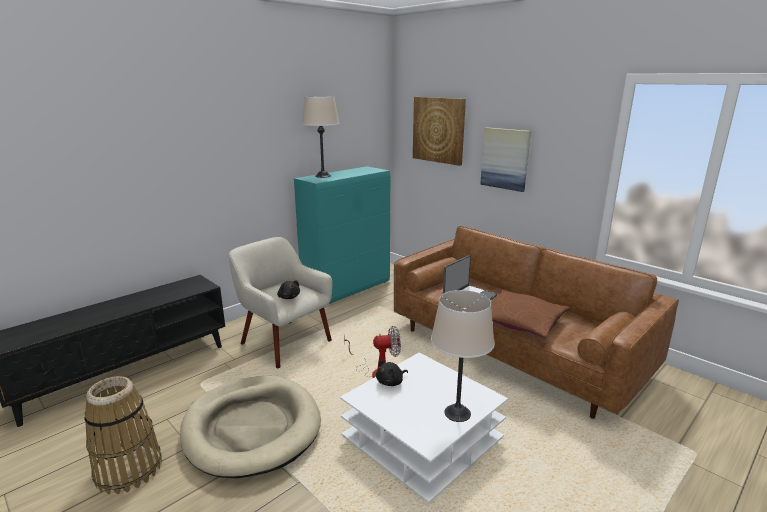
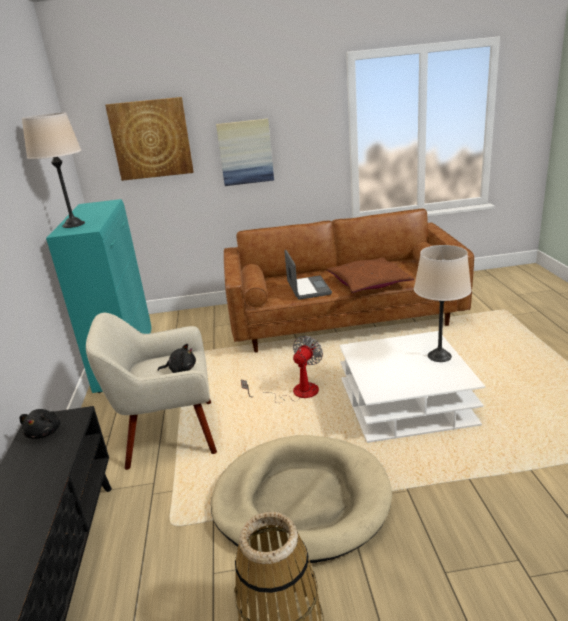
camera: 50 degrees left, 5 degrees up
black plush toy [376,360,408,386] -> black plush toy moved to [20,409,60,439]

